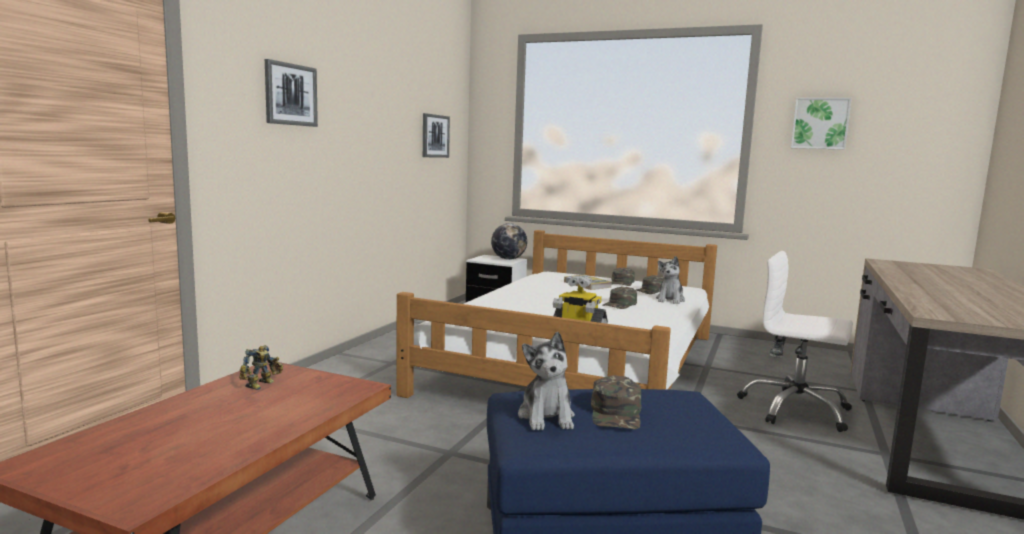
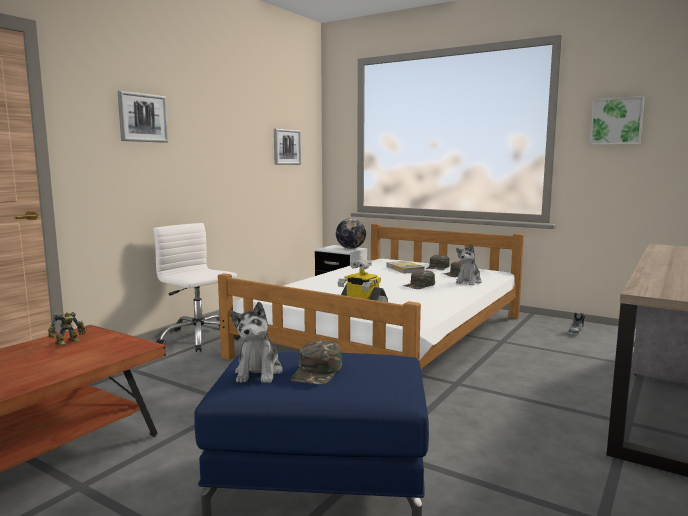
camera: 10 degrees right, 0 degrees up
white office chair [737,251,853,432] -> white office chair moved to [153,223,241,352]

